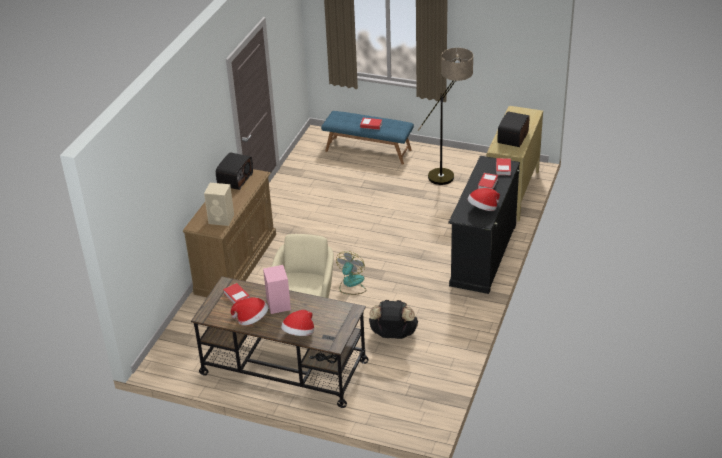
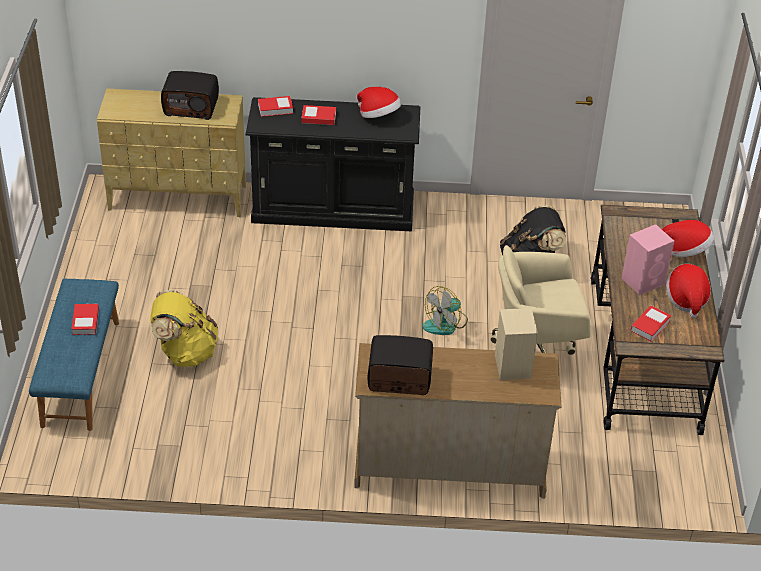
camera: 110 degrees left, 5 degrees up
fan [336,251,367,295] -> fan turned 45 degrees counterclockwise [422,286,468,335]
floor lamp [418,48,473,185] -> none
none -> yellow backpack [150,290,218,367]

